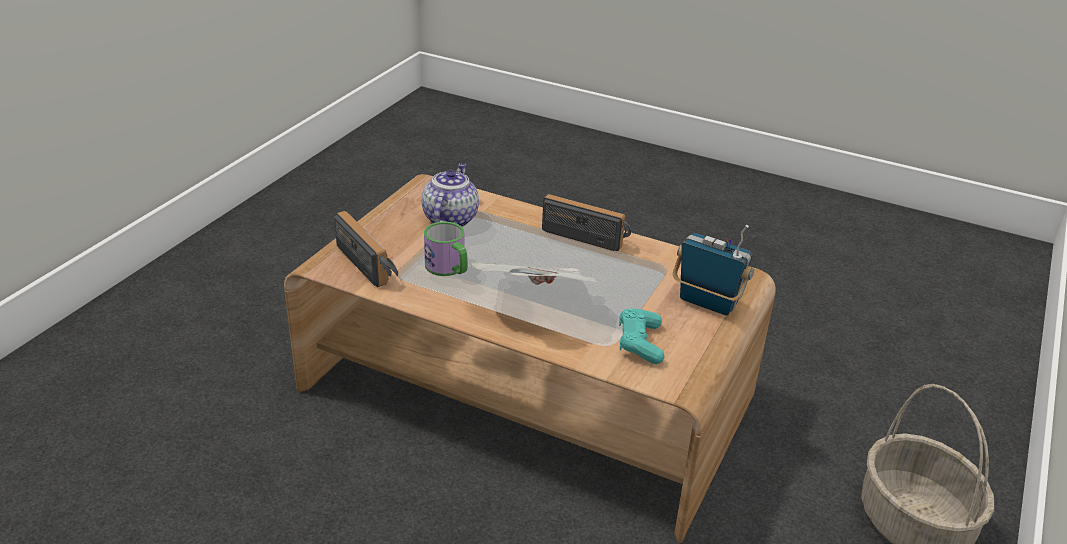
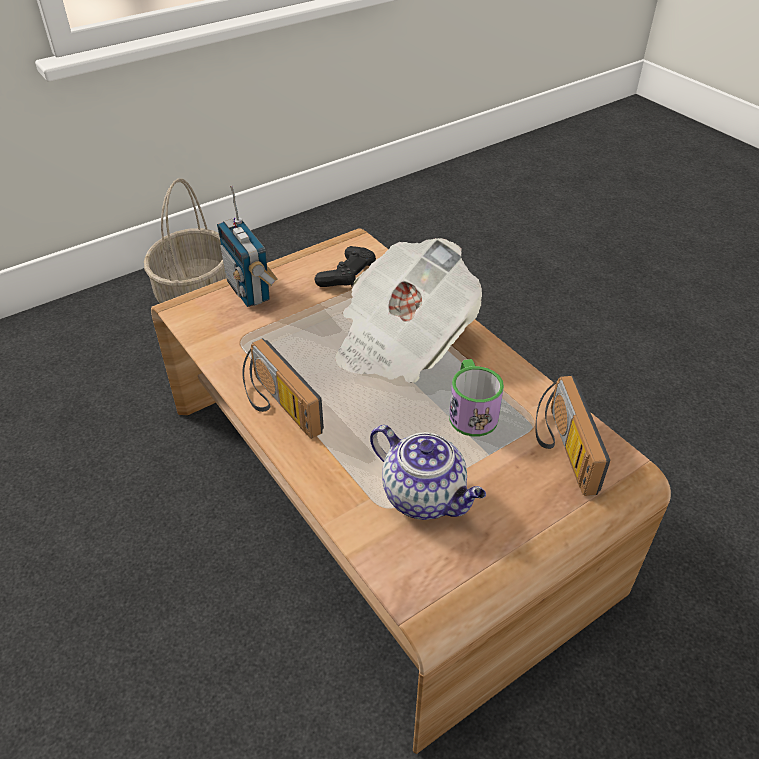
camera: 150 degrees left, 10 degrees up
teapot [422,163,479,227] -> teapot turned 90 degrees counterclockwise [370,425,486,520]
turquoise game controller [619,309,665,364] -> black game controller [315,246,376,287]

